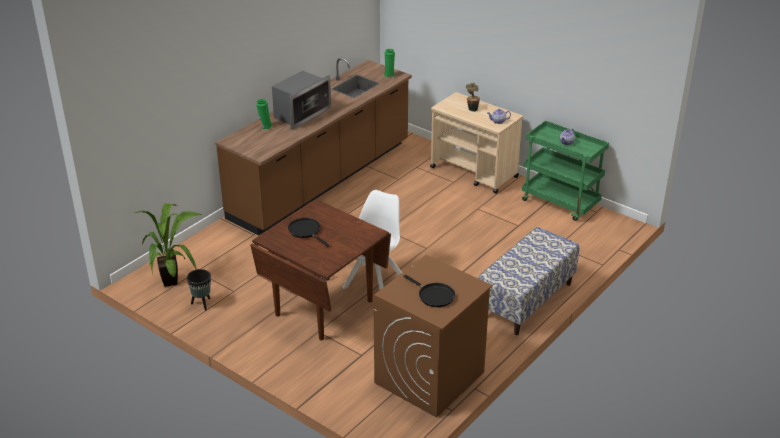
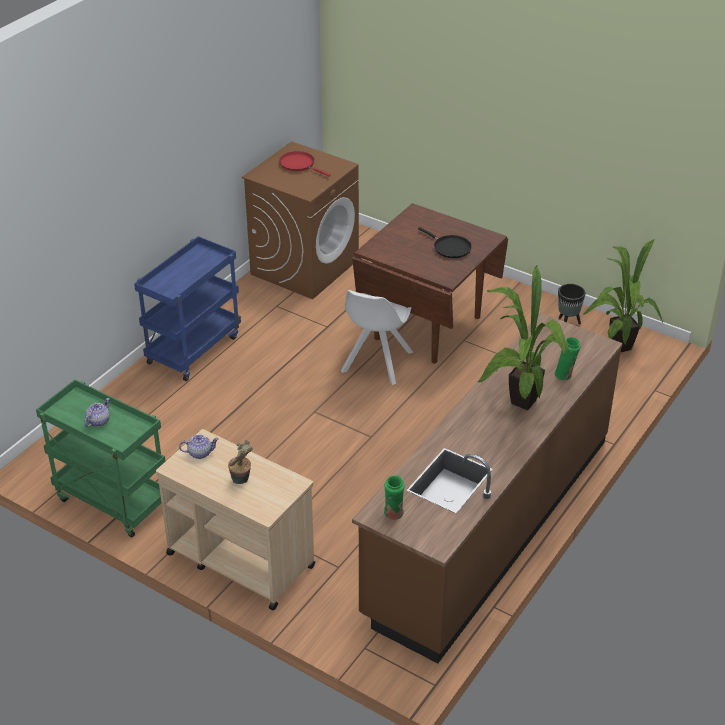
camera: 175 degrees right, 5 degrees up
microwave [272,71,331,130] -> potted plant [478,265,573,410]
black frying pan [404,275,455,307] -> red frying pan [279,151,331,177]
bench [478,227,579,335] -> blue cart [134,236,241,381]

